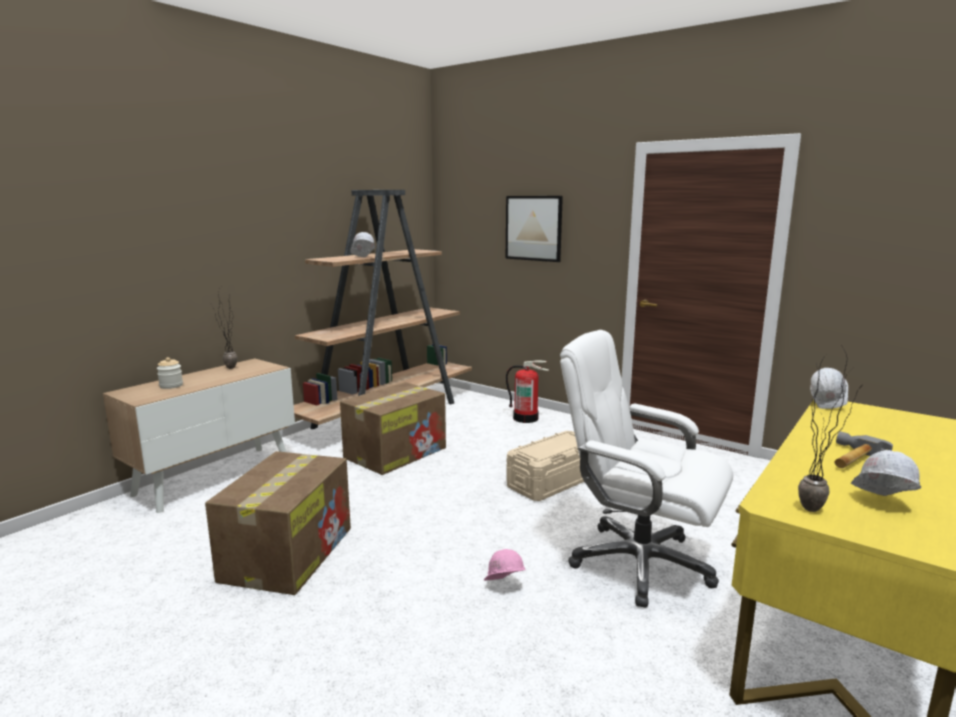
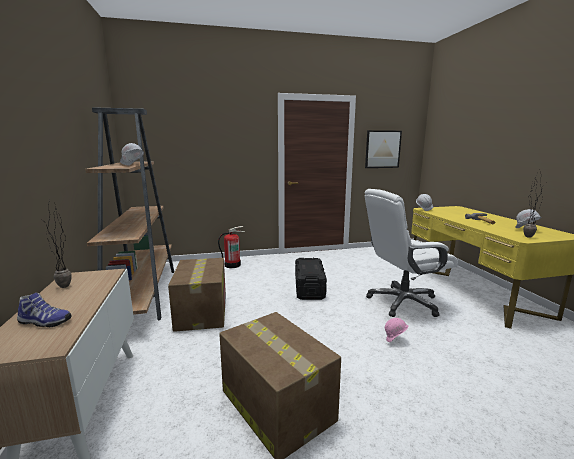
camera: 50 degrees left, 0 degrees up
jar [157,357,183,389] -> shoe [17,292,72,327]
picture [506,196,563,262] -> picture moved to [365,130,402,168]
beige storage box [506,431,584,501] -> black storage box [295,257,327,300]

